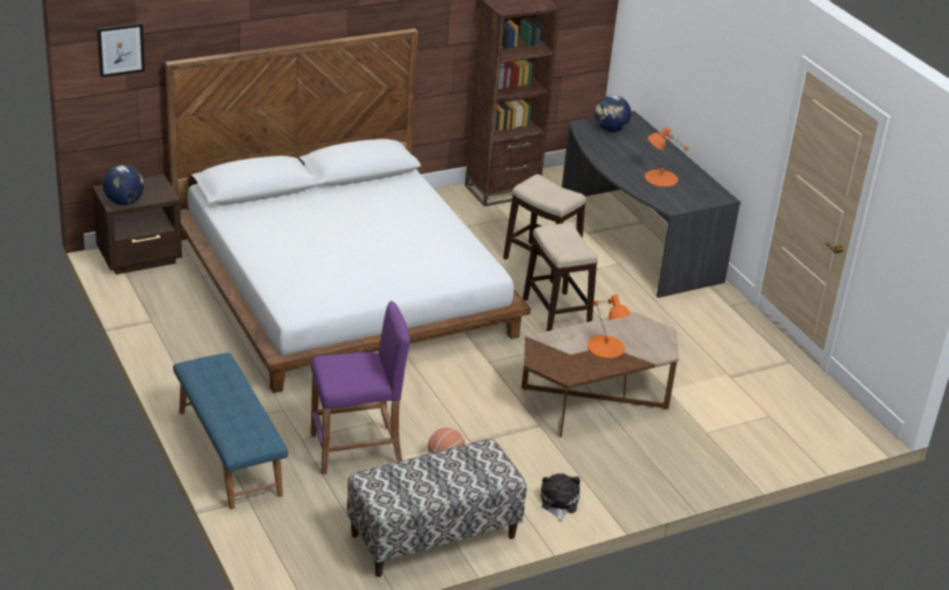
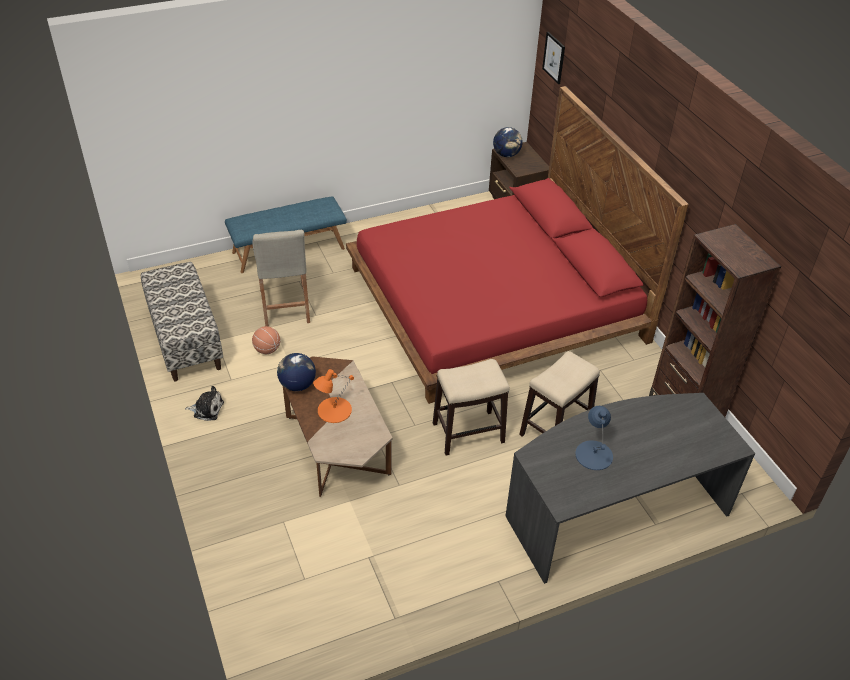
camera: 95 degrees right, 10 degrees up
white bed [165,28,531,393] -> red bed [346,86,689,404]
purple stool [311,301,410,475] -> beige stool [253,230,310,327]
globe [595,95,631,132] -> globe moved to [277,353,316,391]
orange table lamp [645,127,688,187] -> blue table lamp [575,406,613,470]

